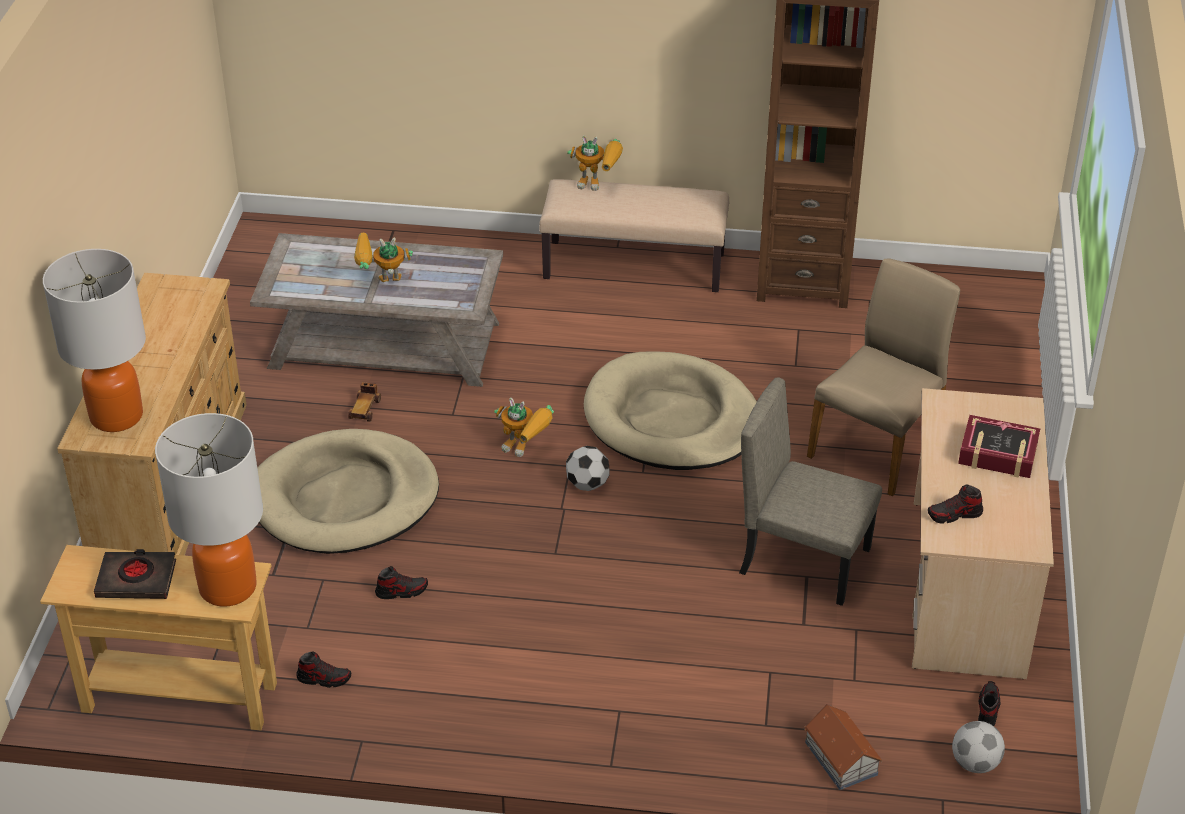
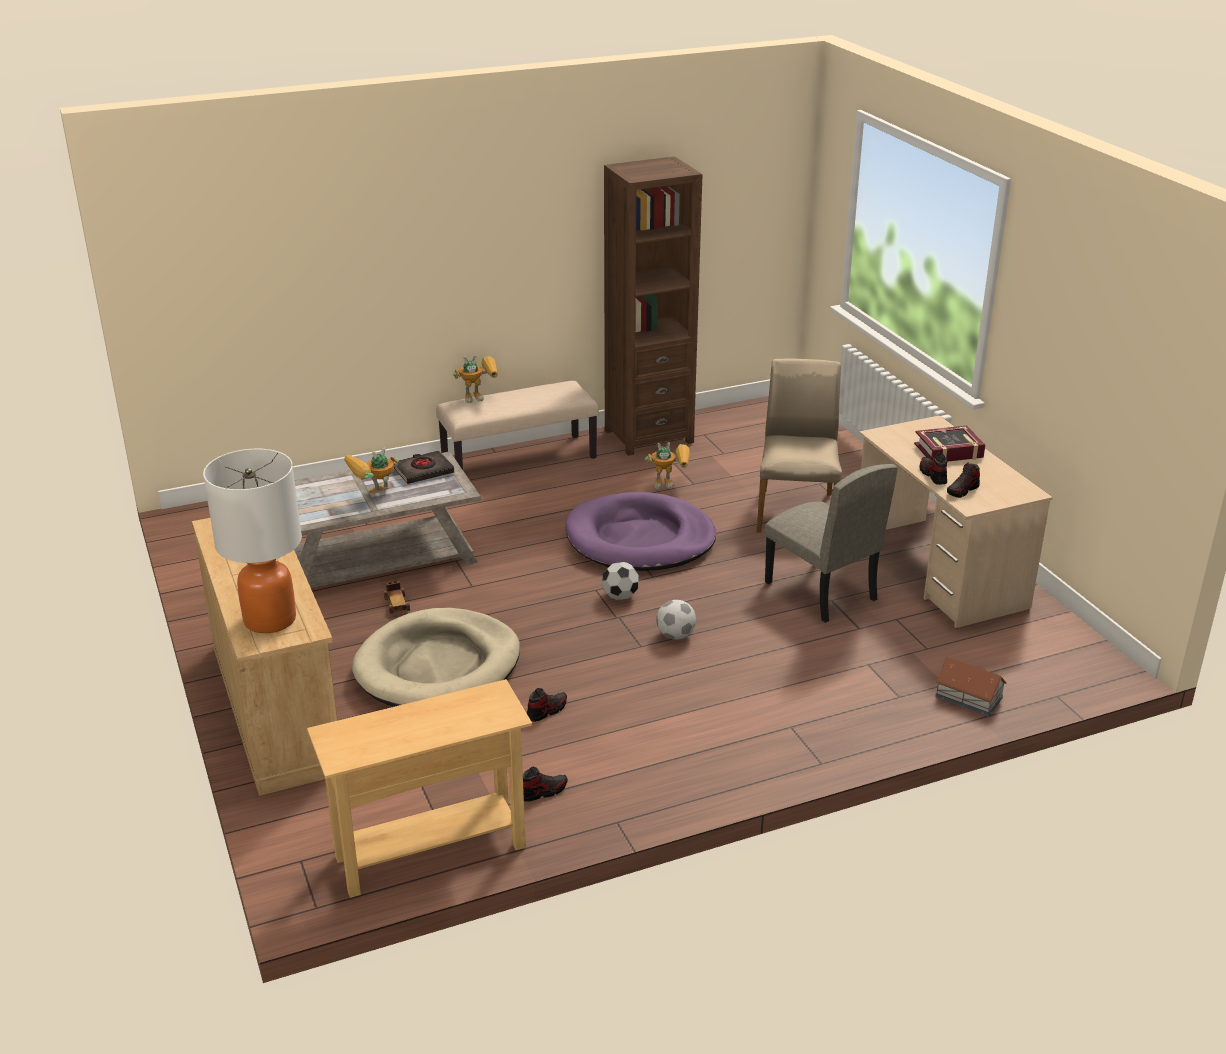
camera: 30 degrees left, 10 degrees down
black book [94,549,176,599] -> black book moved to [394,451,454,484]
table lamp [155,413,263,607] -> none
toy robot [494,398,554,457] -> toy robot moved to [645,442,690,489]
beige dog bed [584,351,757,470] -> purple dog bed [565,492,716,571]
beige chair [739,378,882,606] -> beige chair turned 120 degrees counterclockwise [765,464,897,623]
football [952,721,1005,773] -> football moved to [656,600,696,640]
shoe [978,681,1000,726] -> shoe moved to [919,453,947,485]

